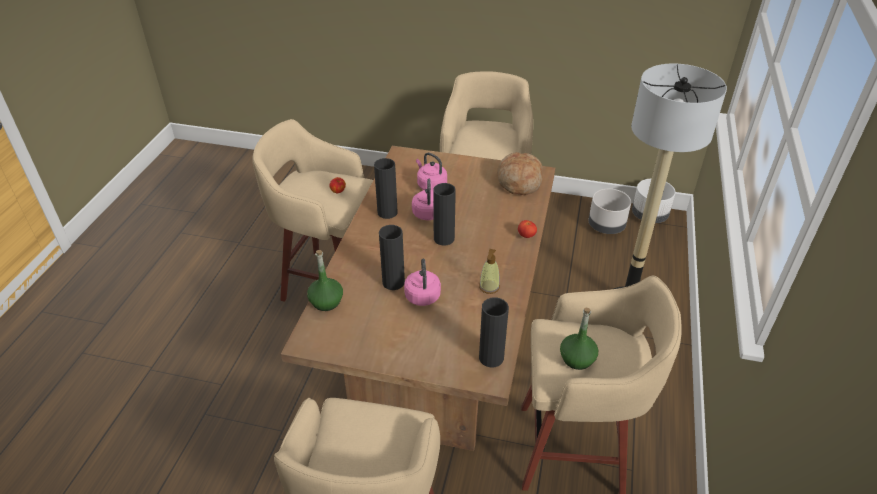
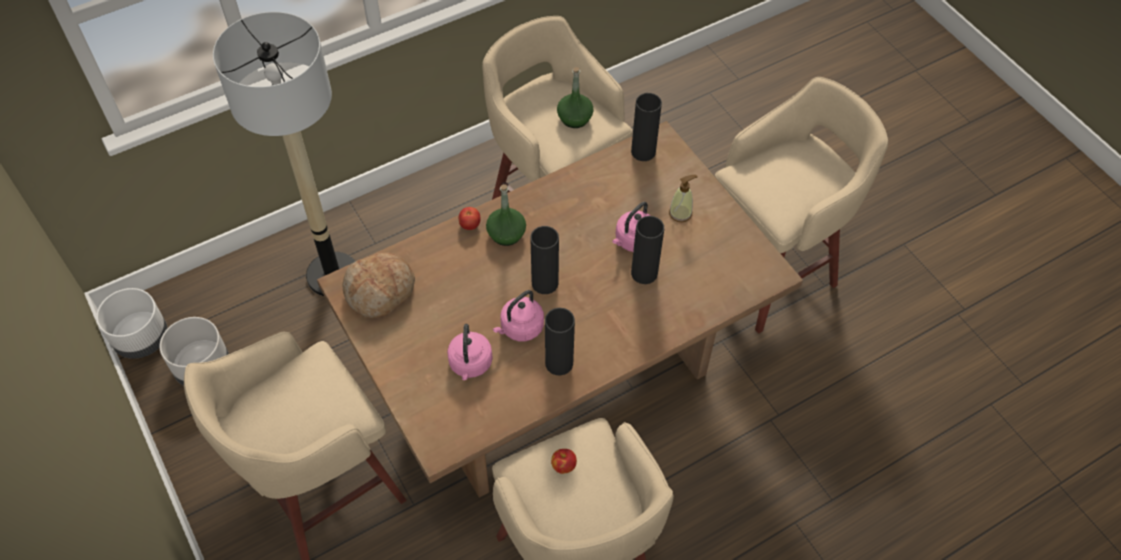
camera: 135 degrees left, 15 degrees up
green bottle [307,250,343,311] -> green bottle moved to [486,184,526,246]
soap dispenser [479,249,500,294] -> soap dispenser moved to [669,175,698,222]

